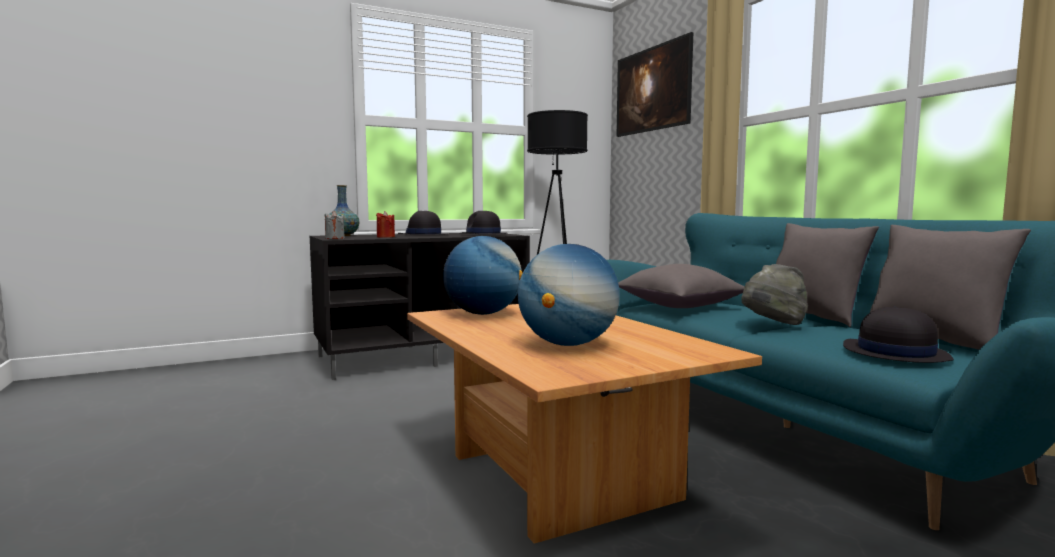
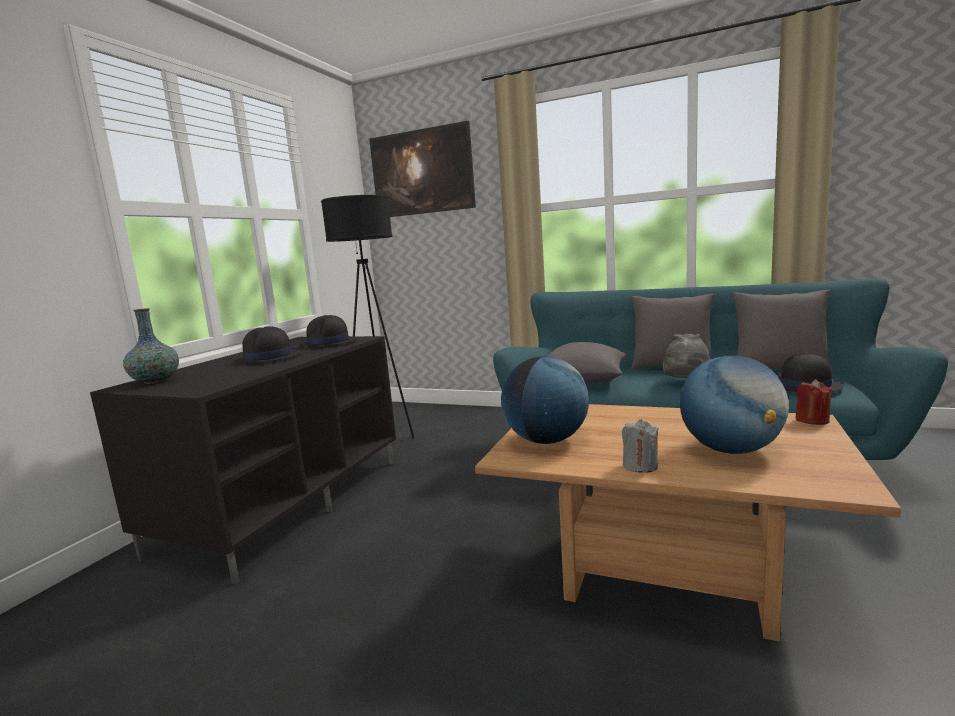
camera: 40 degrees left, 5 degrees up
grey candle [324,211,345,239] -> grey candle moved to [622,419,659,473]
red candle [376,211,395,238] -> red candle moved to [796,379,832,425]

